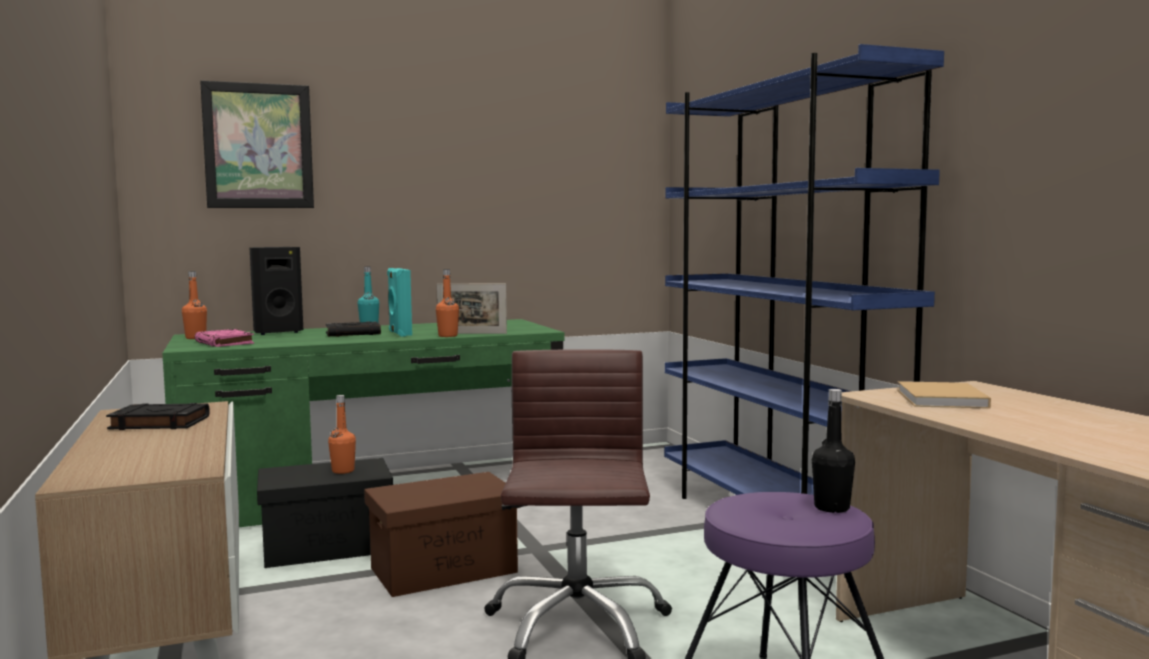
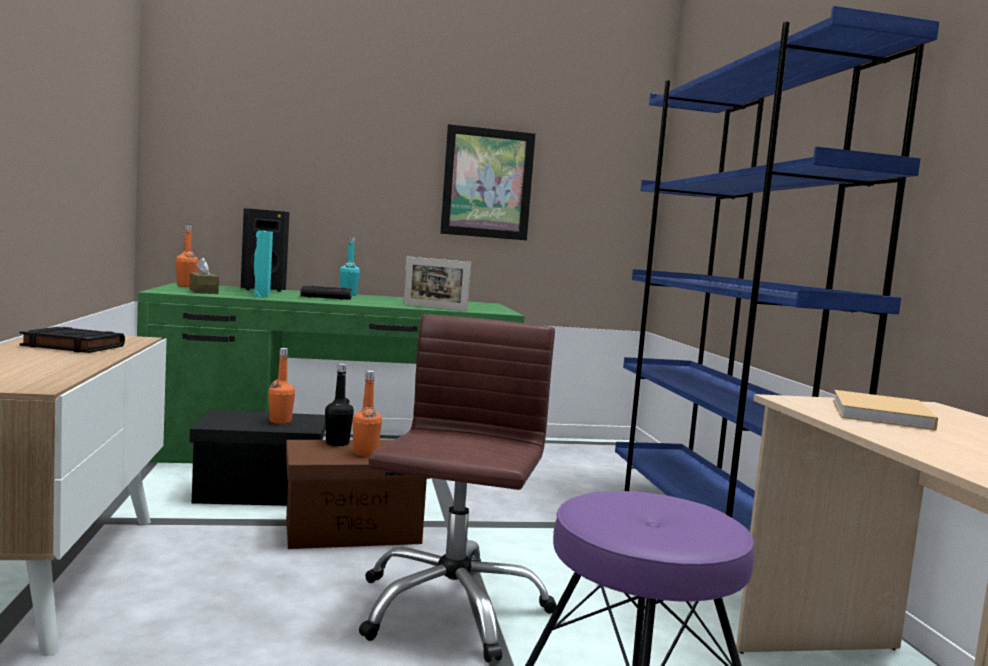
camera: 10 degrees right, 0 degrees up
pink book [195,329,254,347] -> brown tissue box [189,257,219,294]
picture [200,80,314,208] -> picture moved to [440,124,536,240]
turquoise speaker [387,268,412,337] -> turquoise speaker moved to [254,230,273,297]
orange bottle [436,269,459,337] -> orange bottle moved to [353,370,382,457]
black bottle [812,389,855,513] -> black bottle moved to [325,363,354,446]

